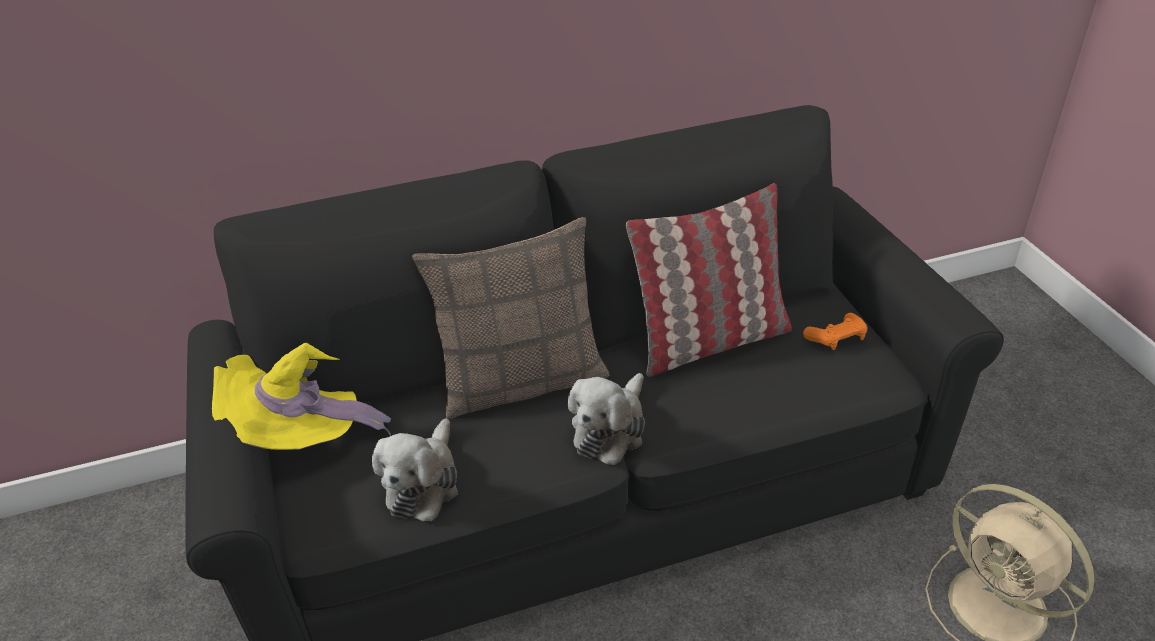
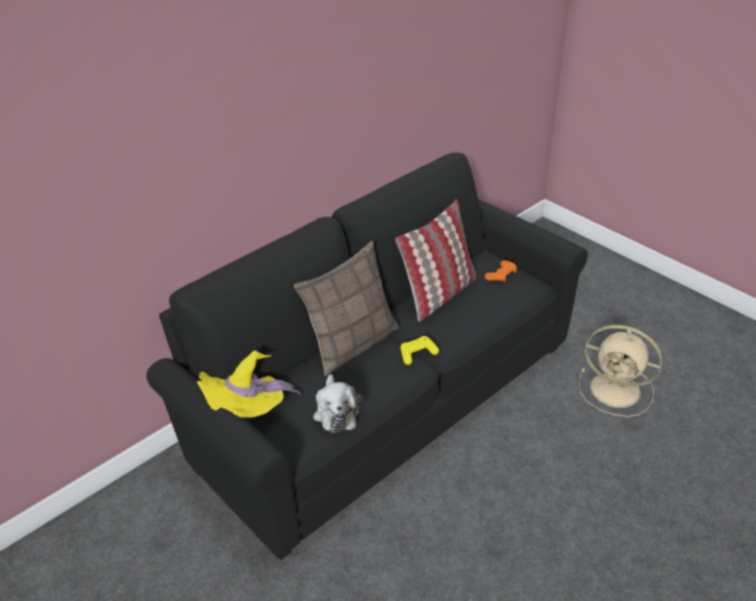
camera: 25 degrees left, 0 degrees up
plush toy [568,373,645,465] -> yellow game controller [401,336,439,365]

